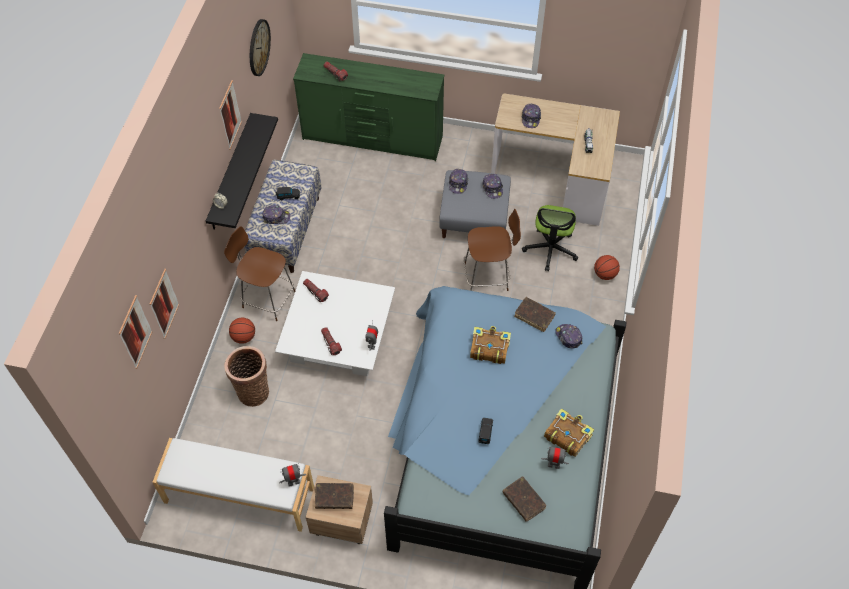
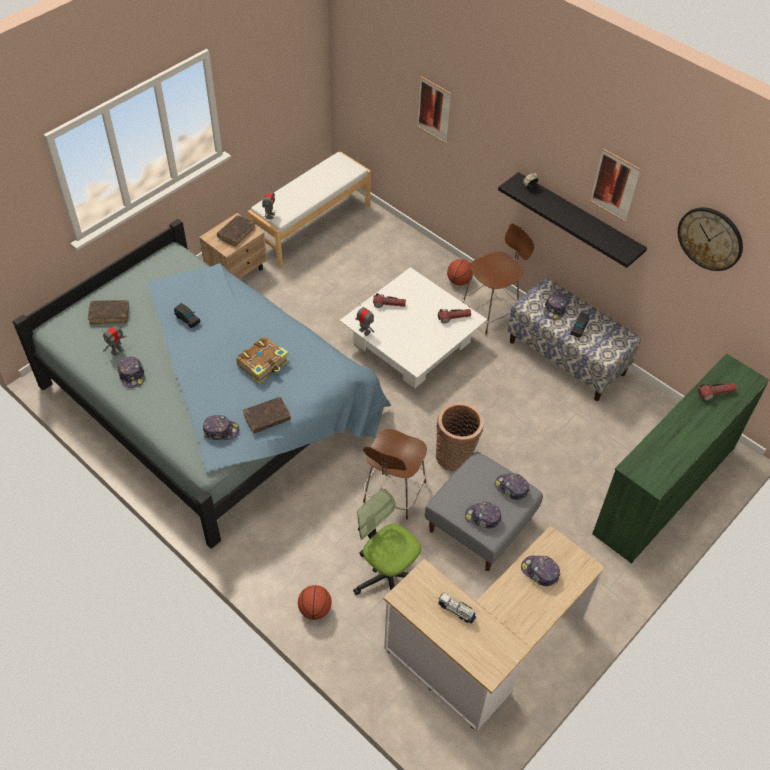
camera: 120 degrees right, 5 degrees down
picture [119,295,152,369] -> none
basket [224,346,269,407] -> basket moved to [436,402,484,471]
book [544,408,594,457] -> cap [118,357,145,388]

